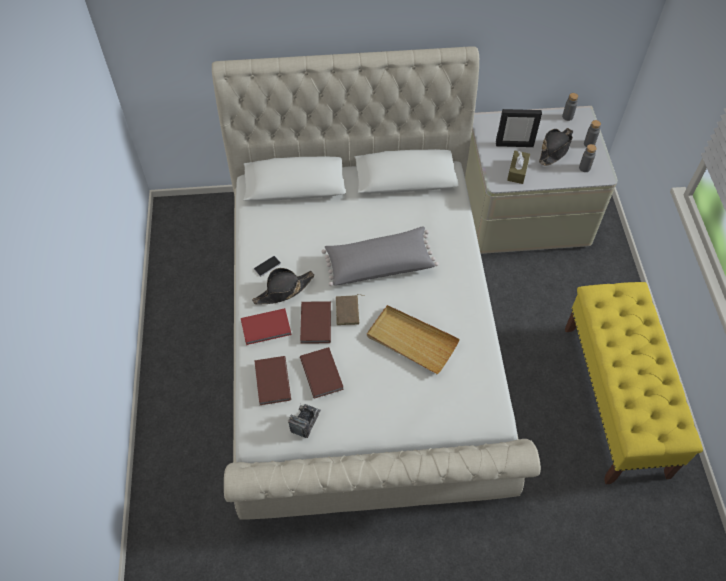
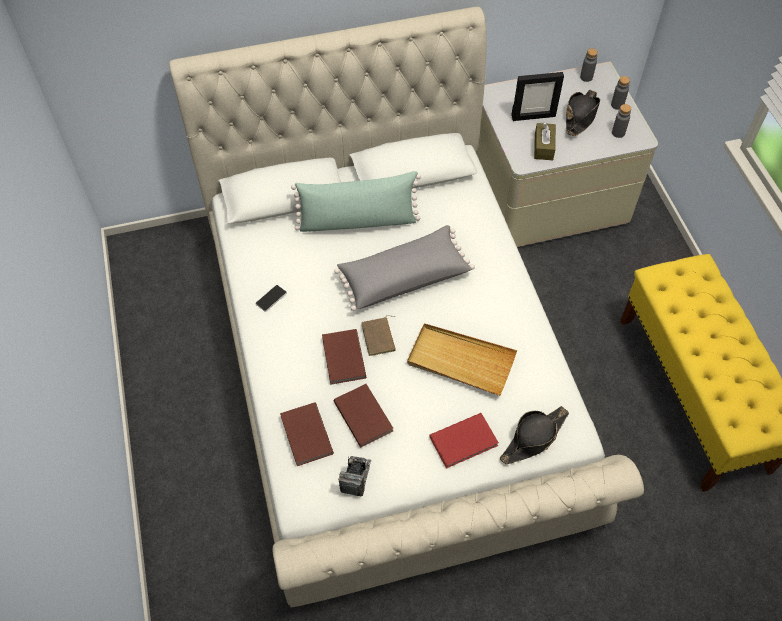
camera: 10 degrees left, 0 degrees up
red book [241,308,291,345] -> red book moved to [429,413,499,469]
black hat [252,268,314,305] -> black hat moved to [500,406,569,464]
none -> green pillow [291,171,421,232]

